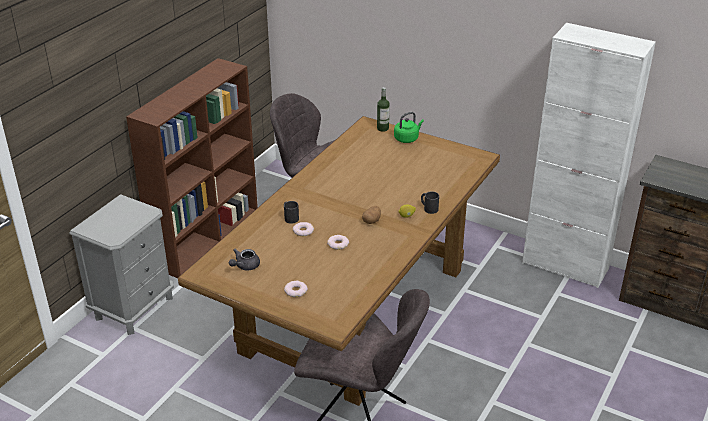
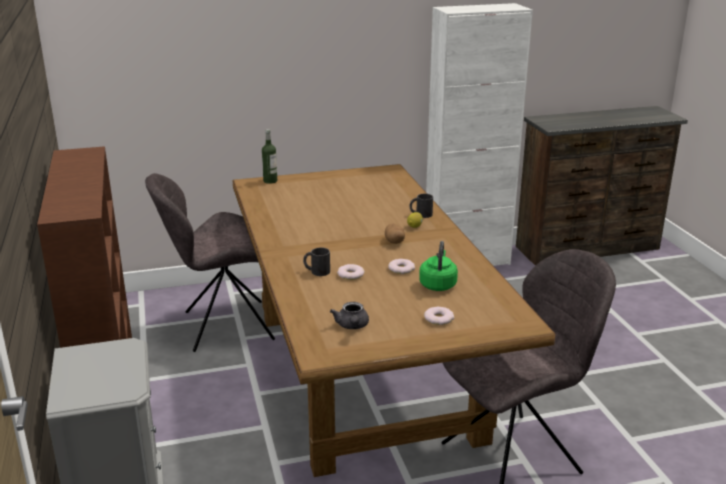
camera: 45 degrees left, 10 degrees down
green kettle [394,112,424,143] -> green kettle moved to [419,241,458,291]

